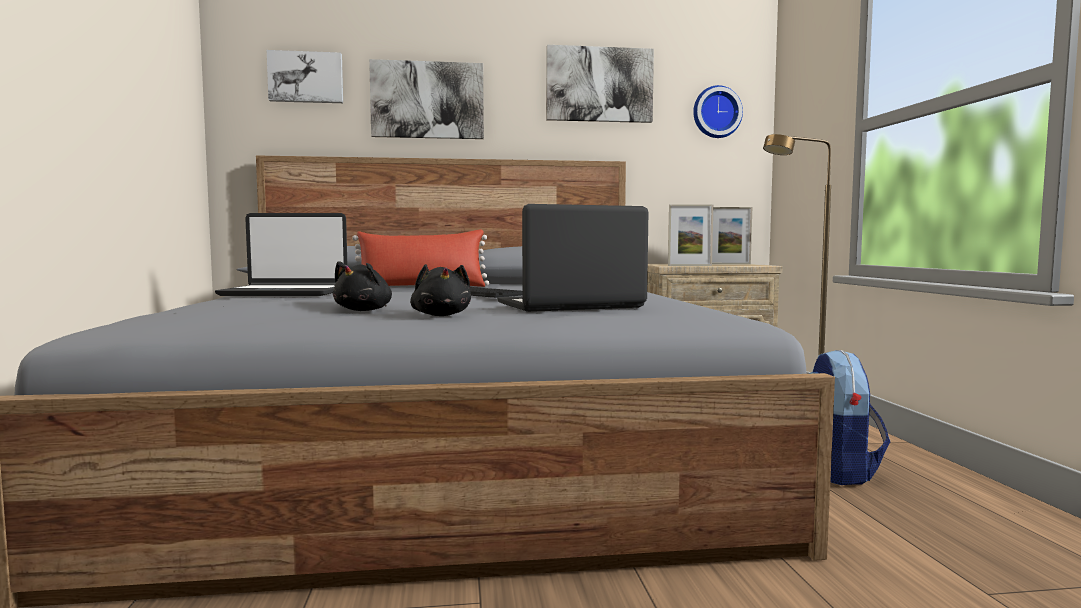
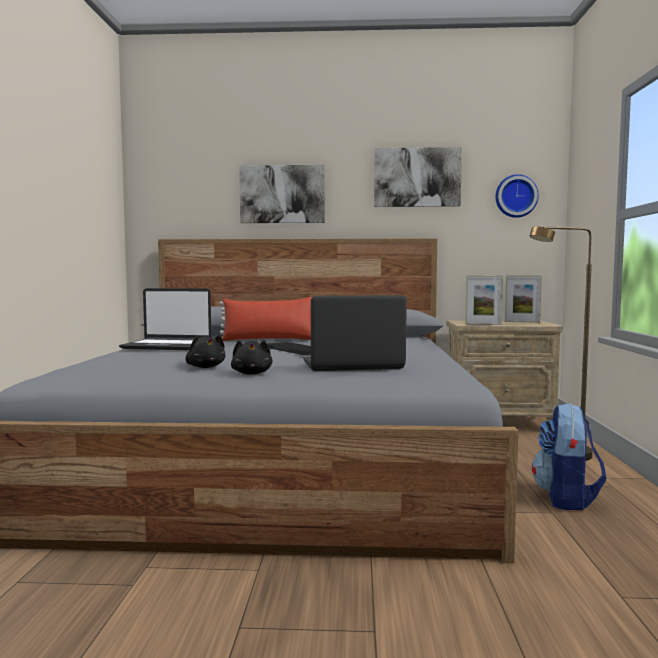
camera: 10 degrees right, 0 degrees up
picture [267,50,343,103] -> none
black plush toy [333,261,392,311] -> black plush toy turned 60 degrees counterclockwise [185,335,225,368]

